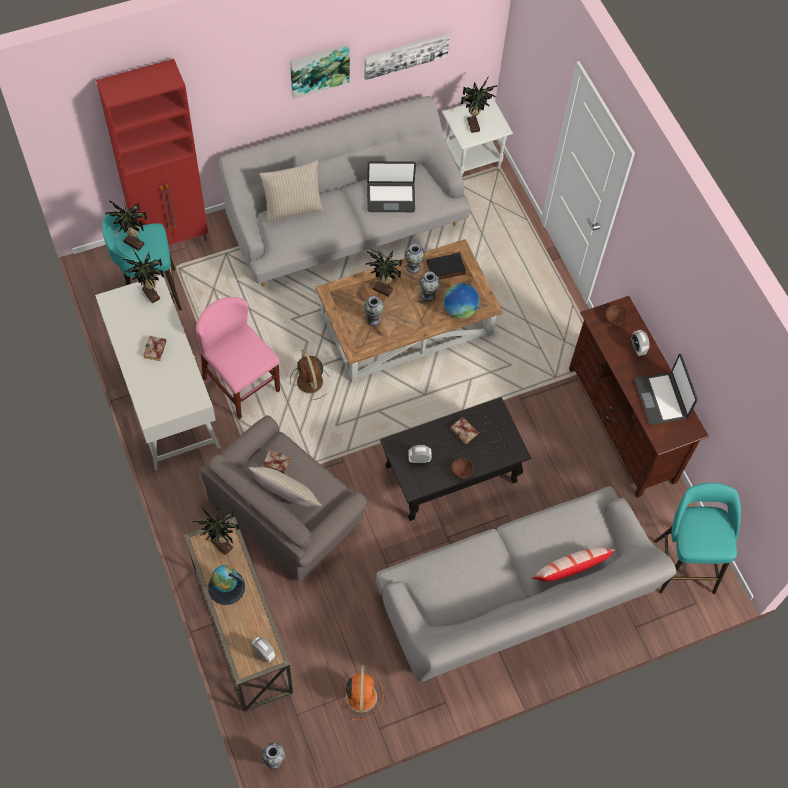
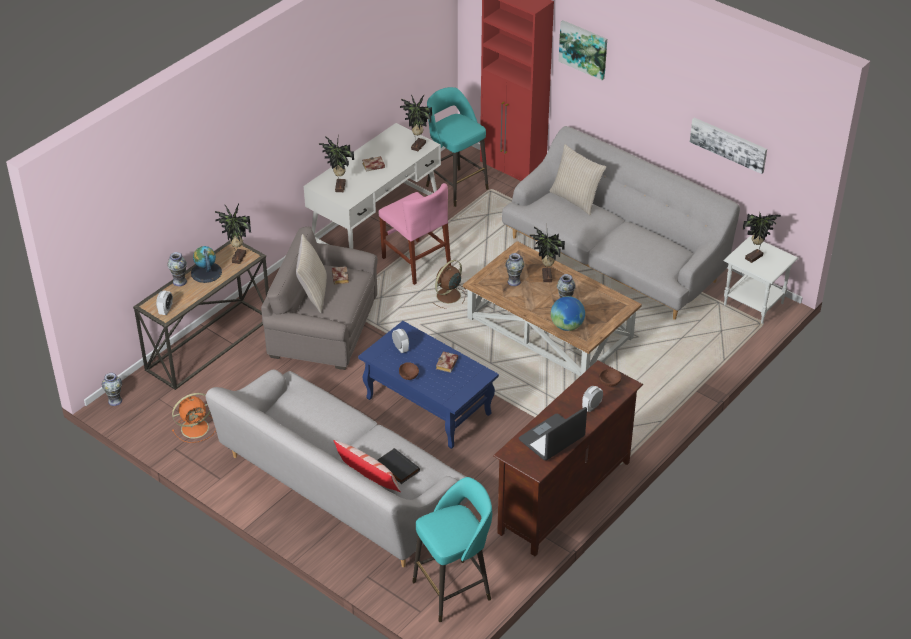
camera: 65 degrees right, 20 degrees down
potted plant [105,201,147,251] -> potted plant moved to [319,134,354,192]
pink chair [196,297,280,419] -> pink chair turned 120 degrees clockwise [378,183,451,285]
picture [290,44,350,99] -> picture moved to [559,20,607,80]
laptop [367,161,416,212] -> none
black coffee table [380,397,531,521] -> blue coffee table [358,321,499,449]
vase [405,243,425,274] -> vase moved to [167,252,187,286]
black book [427,253,466,280] -> black book moved to [377,448,420,484]

